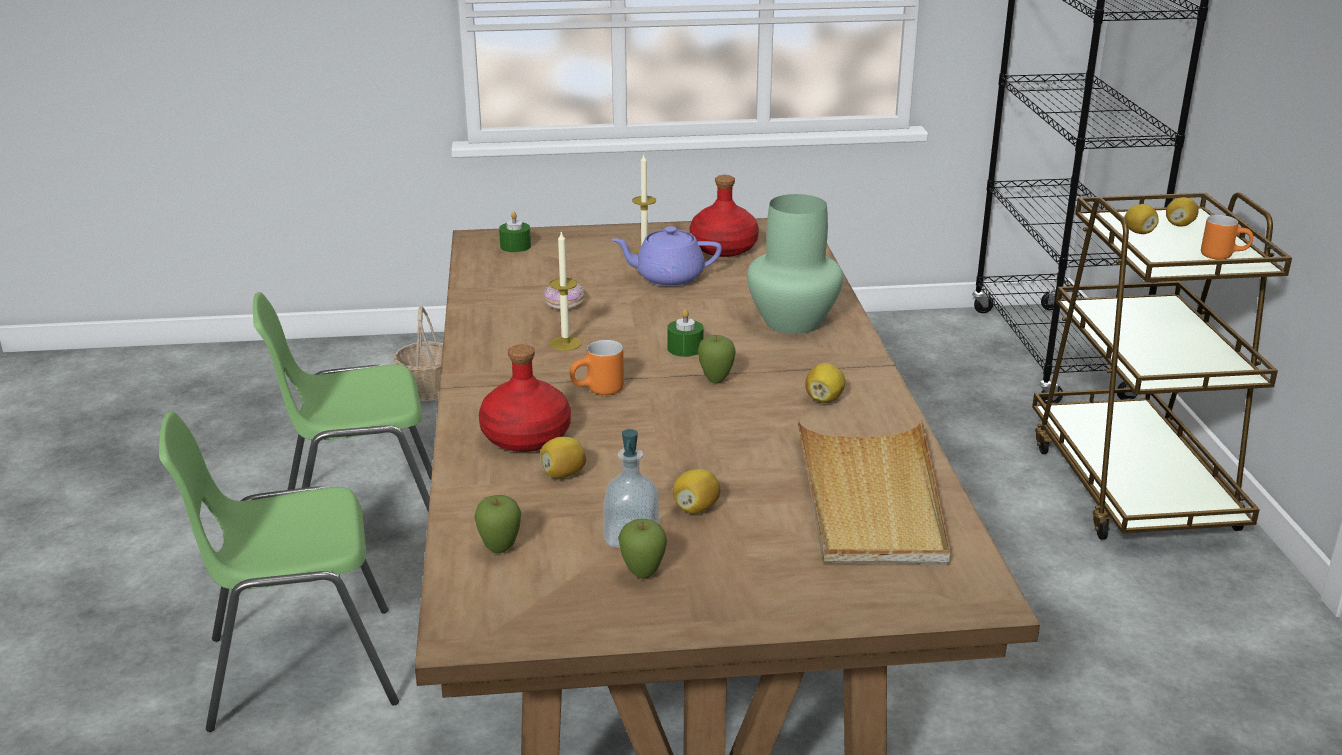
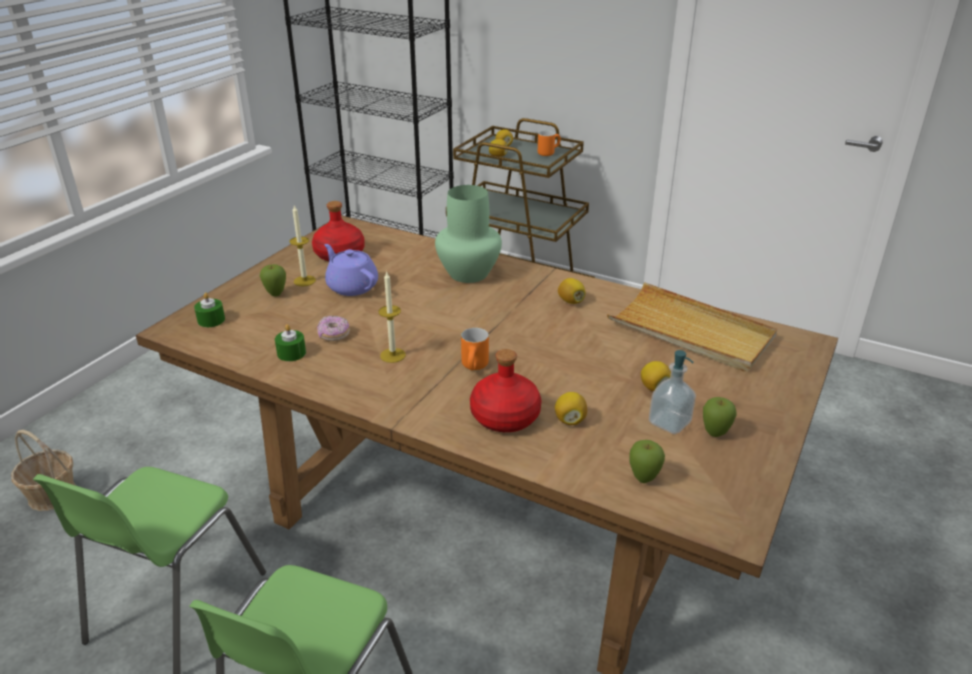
camera: 55 degrees left, 5 degrees up
purple teapot [611,226,722,286] -> purple teapot turned 105 degrees clockwise [325,244,378,296]
green candle [667,309,704,357] -> green candle moved to [275,324,306,361]
apple [698,335,736,384] -> apple moved to [260,264,286,296]

